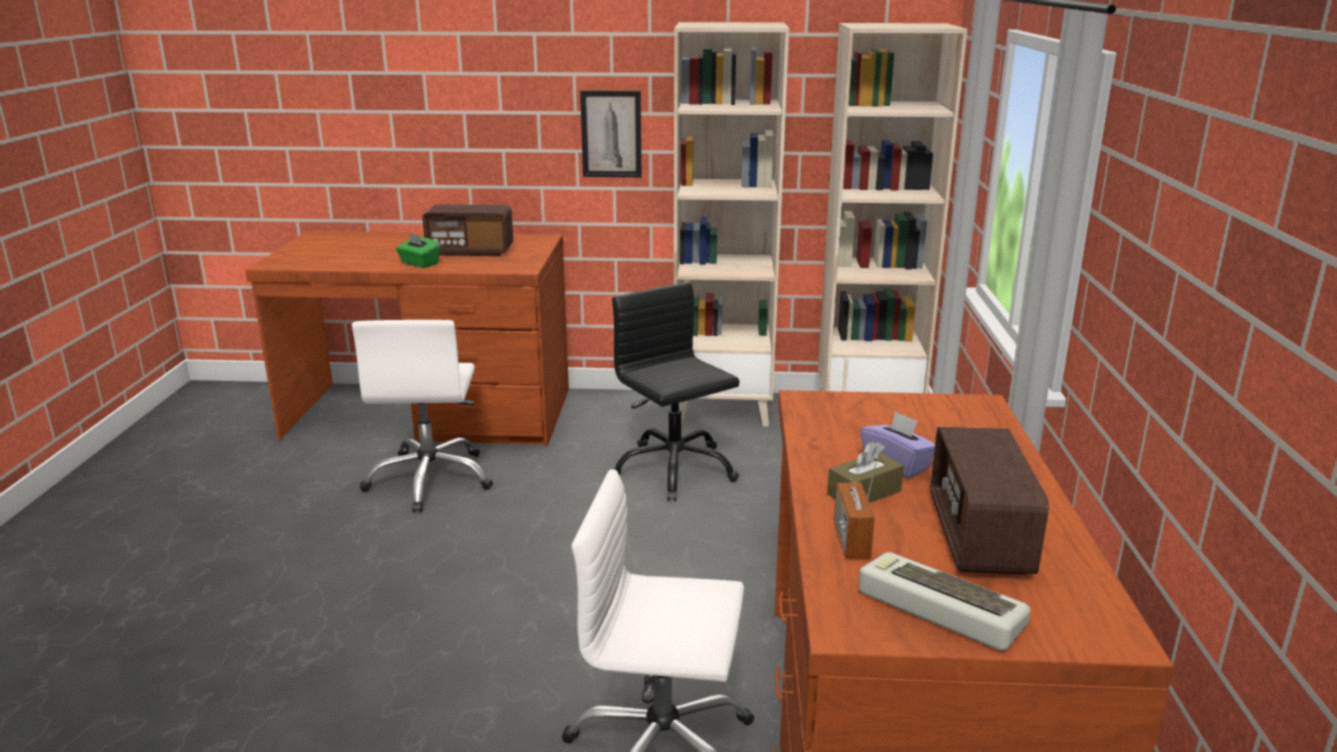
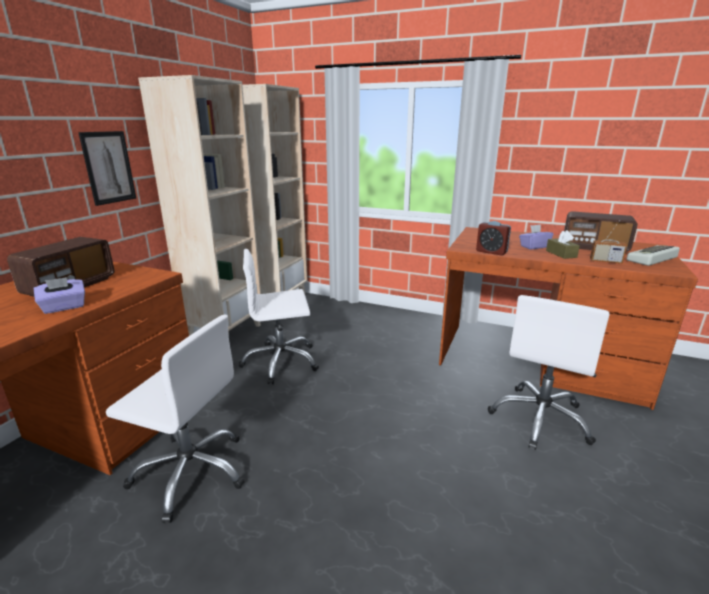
camera: 70 degrees left, 0 degrees up
green tissue box [396,233,441,268] -> purple tissue box [33,277,85,314]
black office chair [612,282,740,501] -> white office chair [239,249,319,384]
none -> alarm clock [476,221,511,256]

